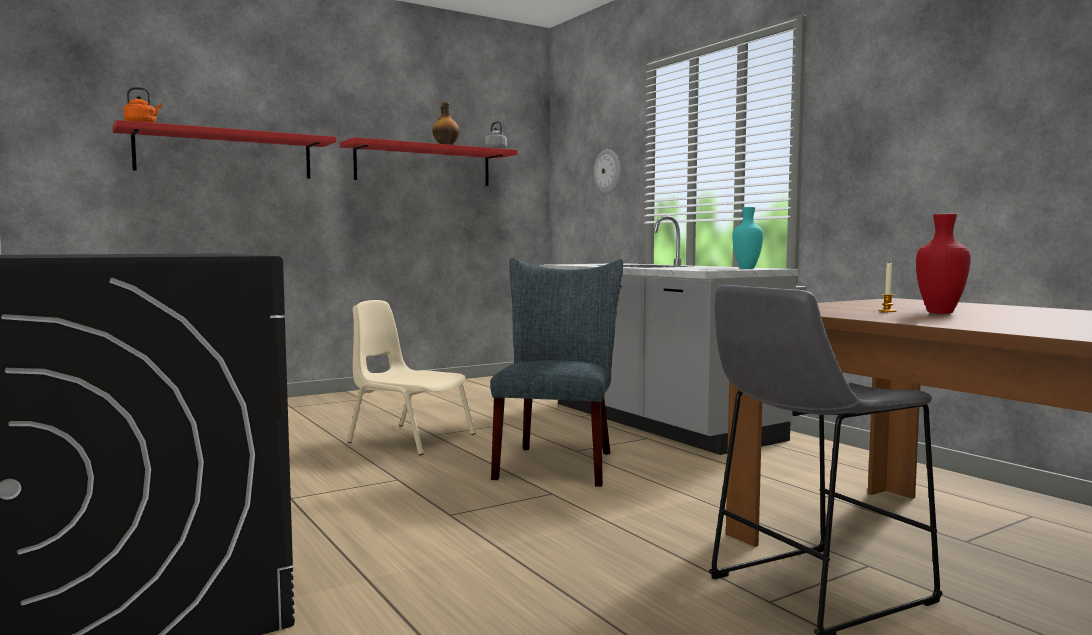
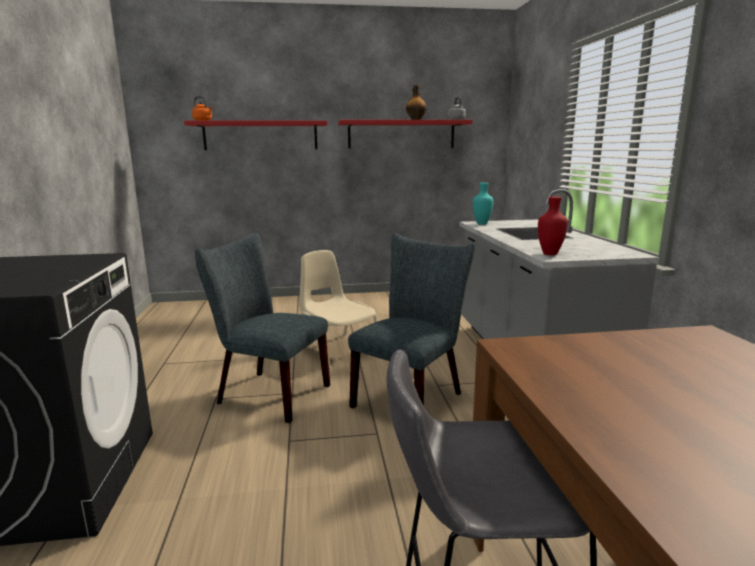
camera: 25 degrees right, 10 degrees up
wall clock [593,149,620,193] -> none
turquoise vase [732,207,763,269] -> turquoise vase moved to [473,183,493,225]
candle [878,262,897,312] -> none
red vase [916,214,970,314] -> red vase moved to [538,197,568,255]
none -> grey chair [195,233,330,423]

